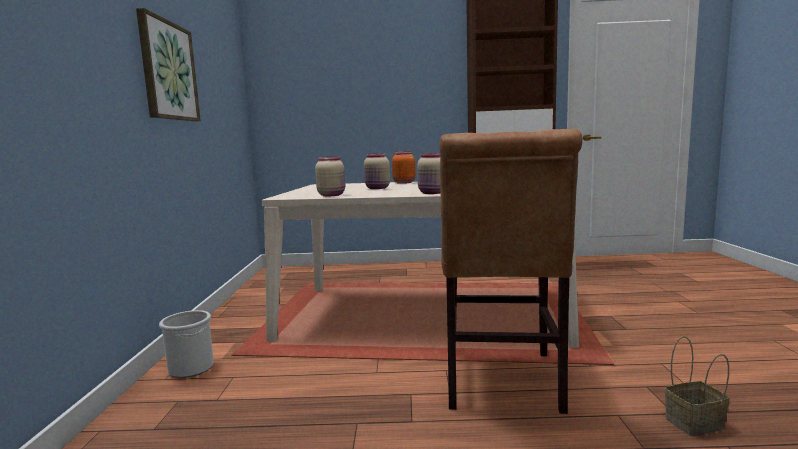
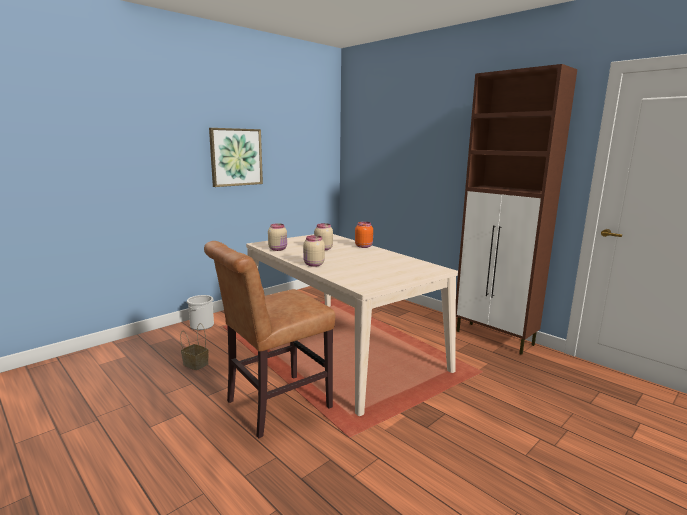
camera: 45 degrees right, 5 degrees up
basket [665,336,730,436] -> basket moved to [180,323,209,370]

